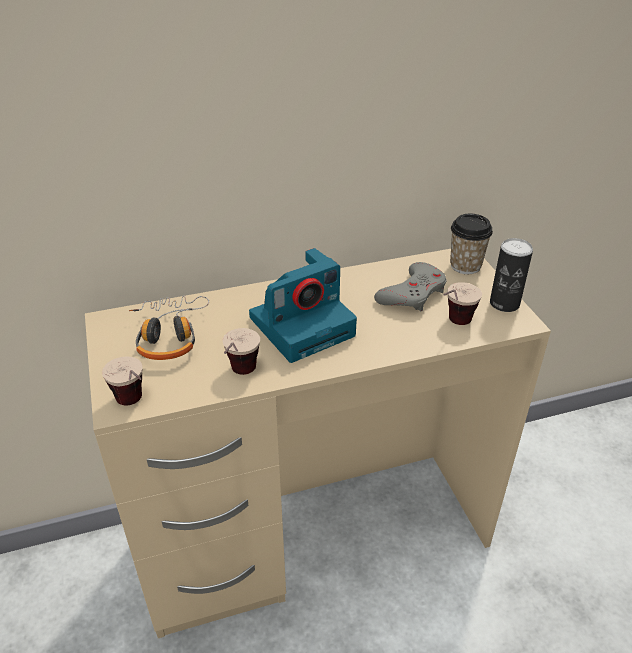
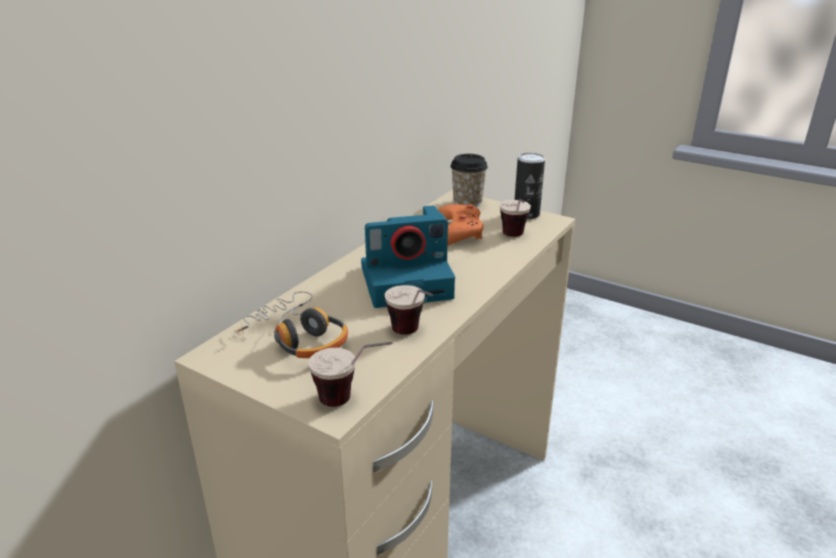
camera: 40 degrees left, 10 degrees down
camera [249,248,357,363] -> camera turned 60 degrees clockwise [361,205,455,308]
grey game controller [374,262,447,311] -> orange game controller [437,204,484,245]

